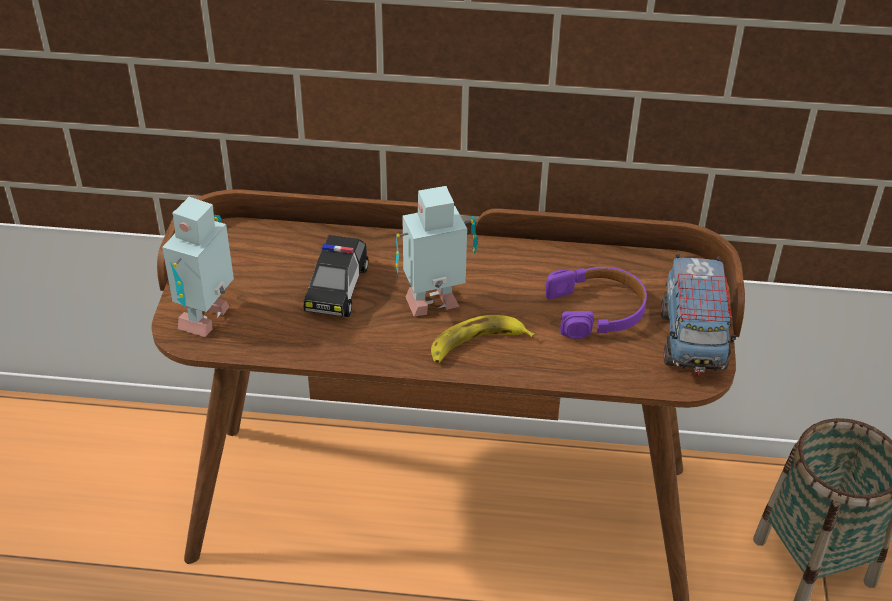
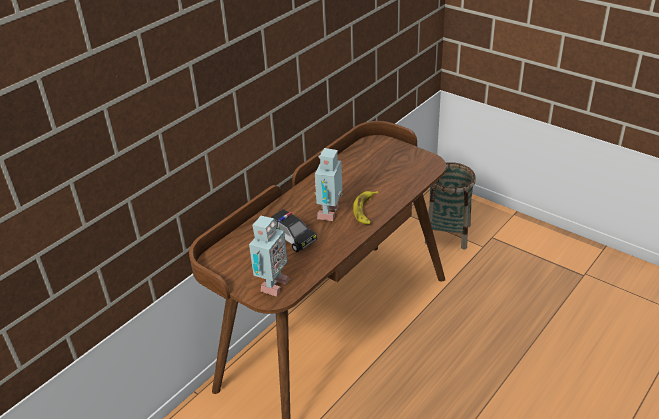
camera: 55 degrees left, 5 degrees down
toy robot [162,197,234,337] -> toy robot turned 120 degrees counterclockwise [249,216,289,296]
purple headphones [545,267,647,339] -> none
toy truck [661,254,736,375] -> none

